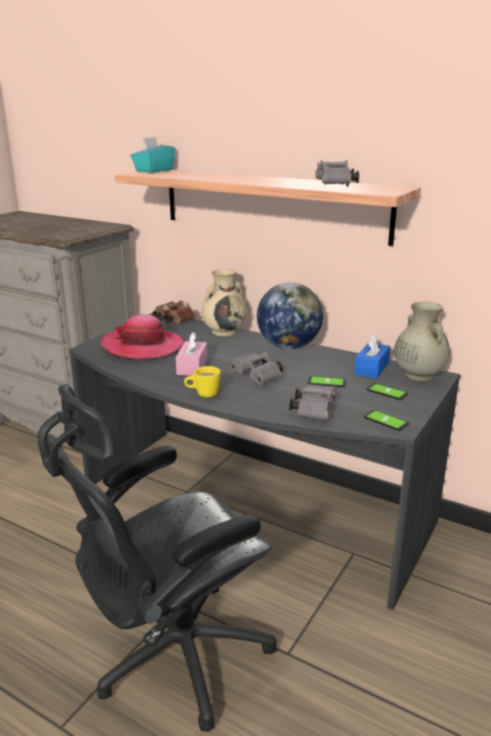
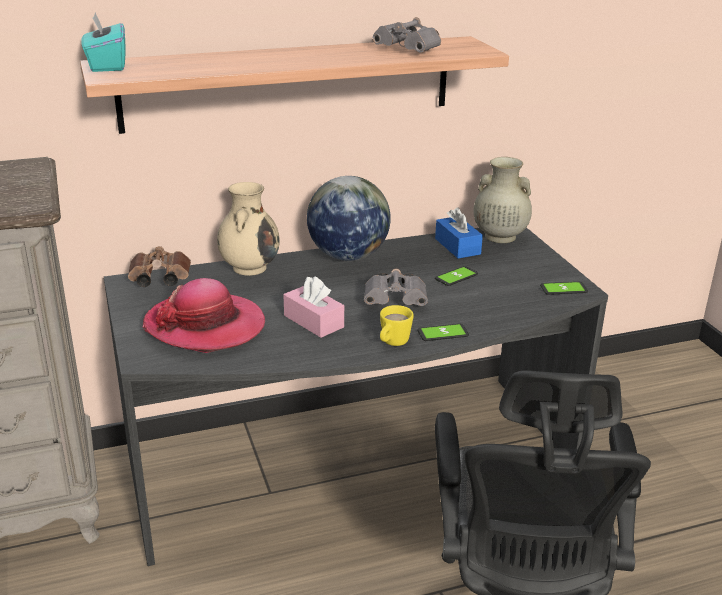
camera: 50 degrees left, 5 degrees up
grey binoculars [289,384,337,421] -> none
phone [366,383,408,400] -> phone moved to [417,324,469,341]

